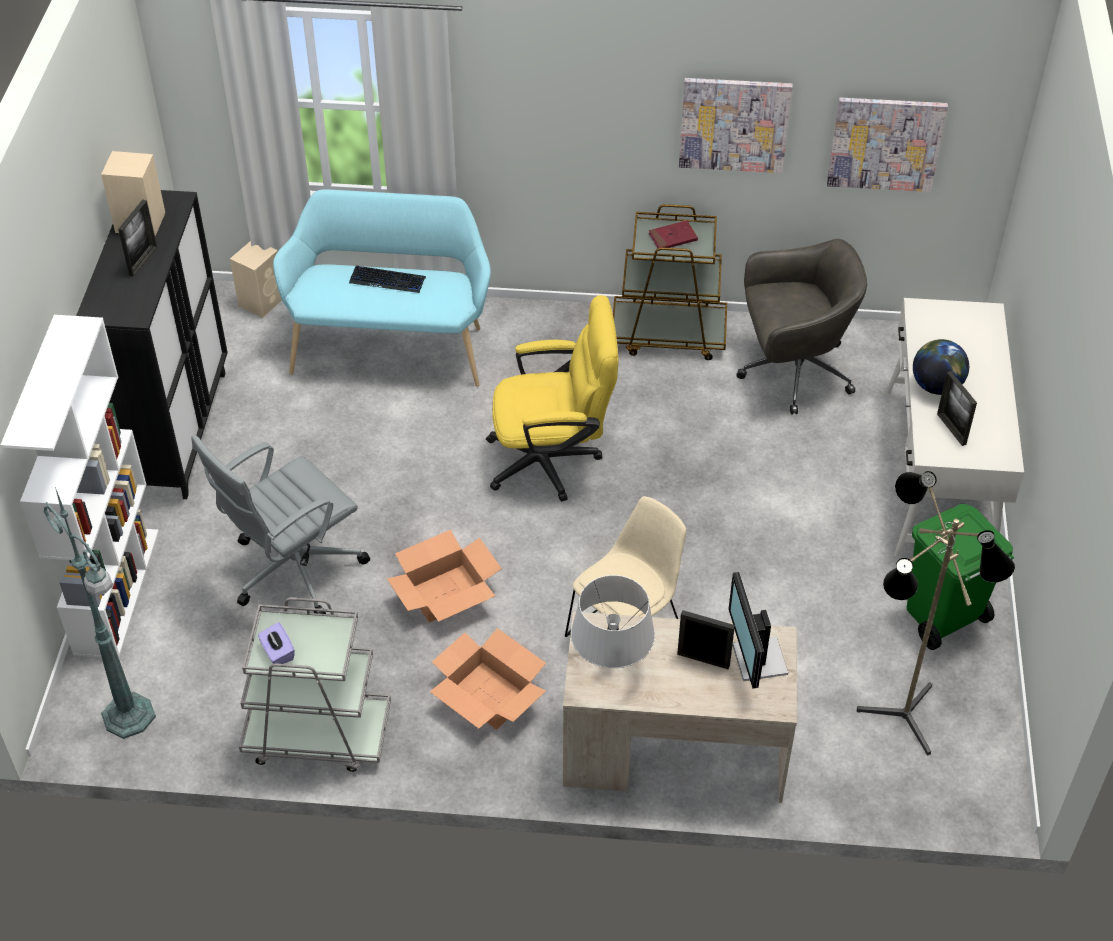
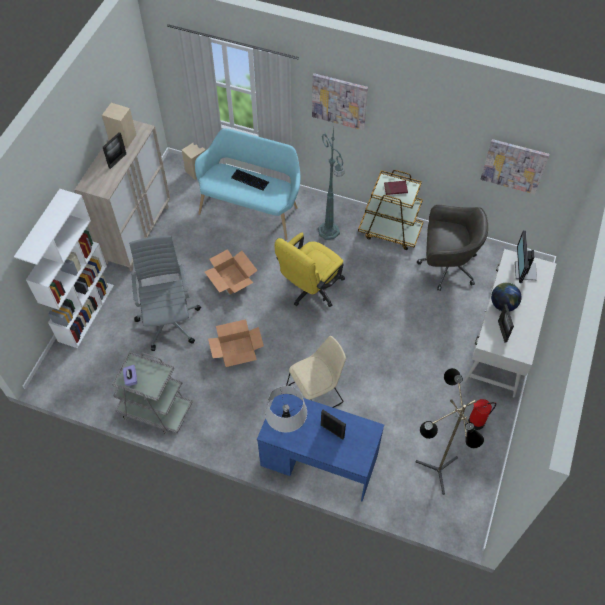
camera: 15 degrees right, 10 degrees up
green floor lamp [44,487,156,739] -> green floor lamp moved to [318,127,345,240]
black cabinet [76,190,228,499] -> beige cabinet [75,120,170,272]
grey office chair [191,434,370,614] -> grey office chair turned 105 degrees clockwise [129,235,201,351]
cardboard box [430,628,546,730] -> cardboard box moved to [205,249,258,294]
yellow office chair [486,295,618,502] -> yellow office chair turned 120 degrees clockwise [275,233,345,307]
beige desk [563,612,797,803] -> blue desk [257,394,384,501]
picture [679,78,793,173] -> picture moved to [312,73,368,130]
monitor [728,572,788,689] -> monitor moved to [515,231,537,283]
green trash can [907,504,1014,650] -> fire extinguisher [468,399,496,430]

